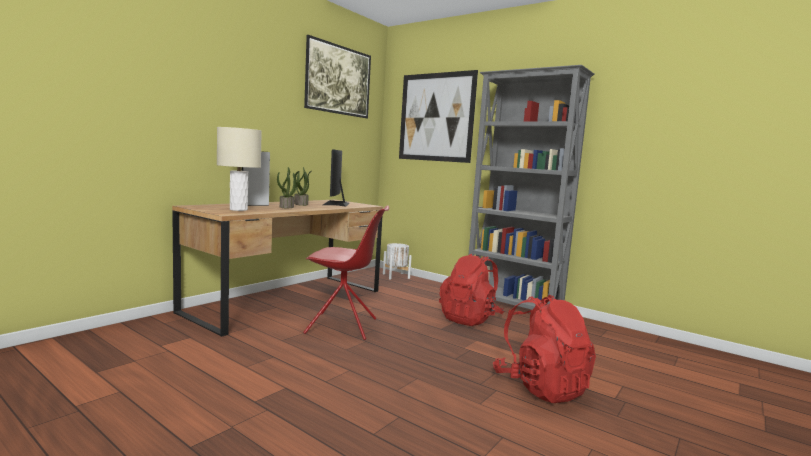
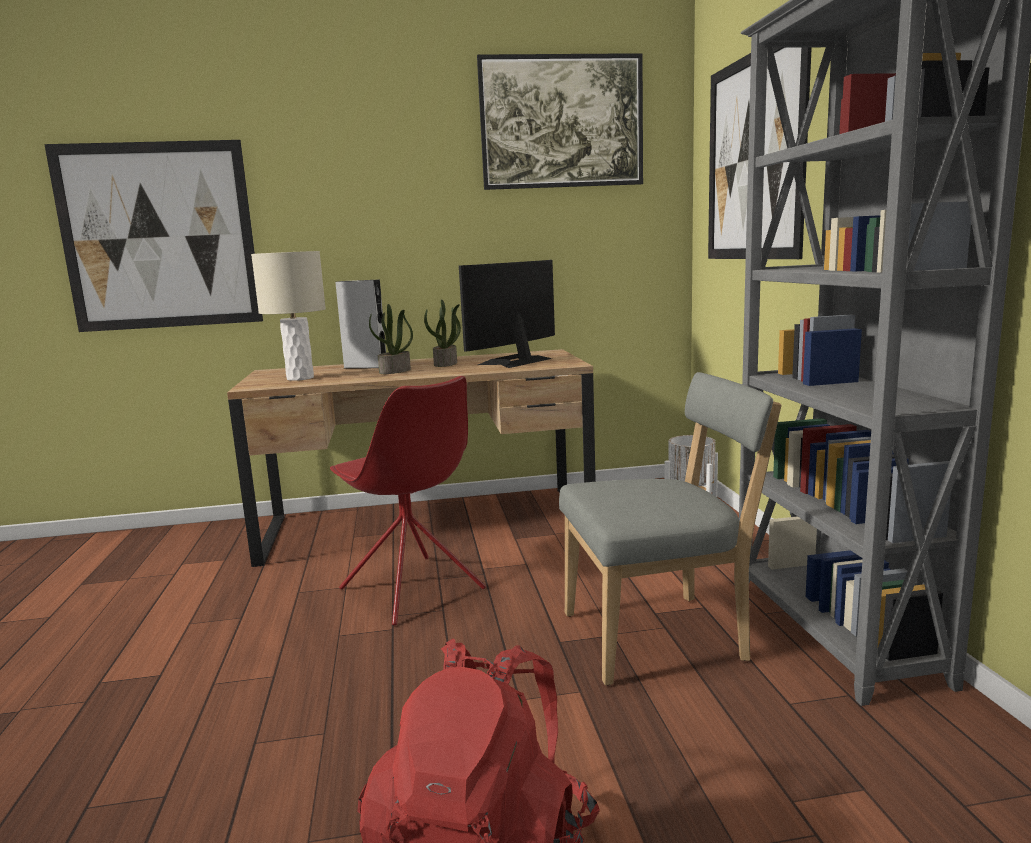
camera: 45 degrees right, 5 degrees up
red backpack [439,254,504,326] -> grey chair [559,372,782,685]
none -> picture [44,140,263,332]

